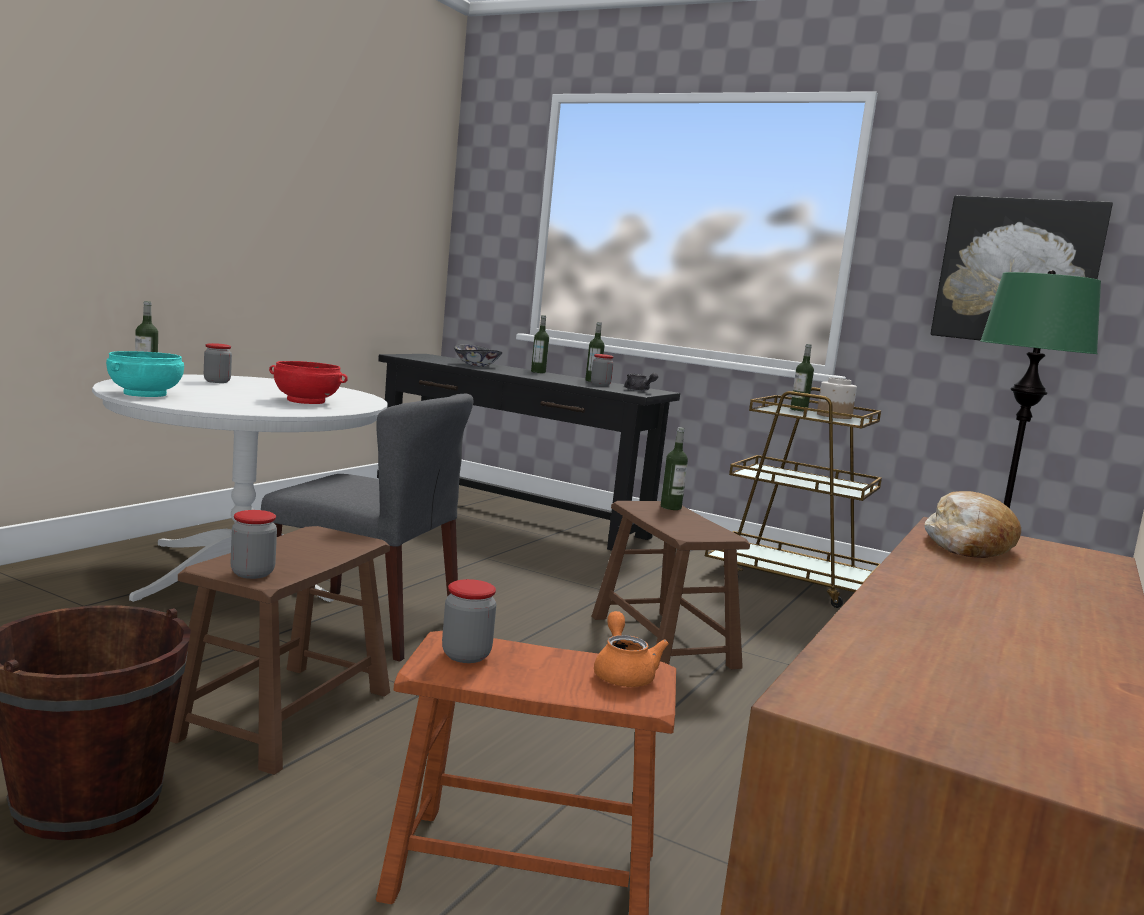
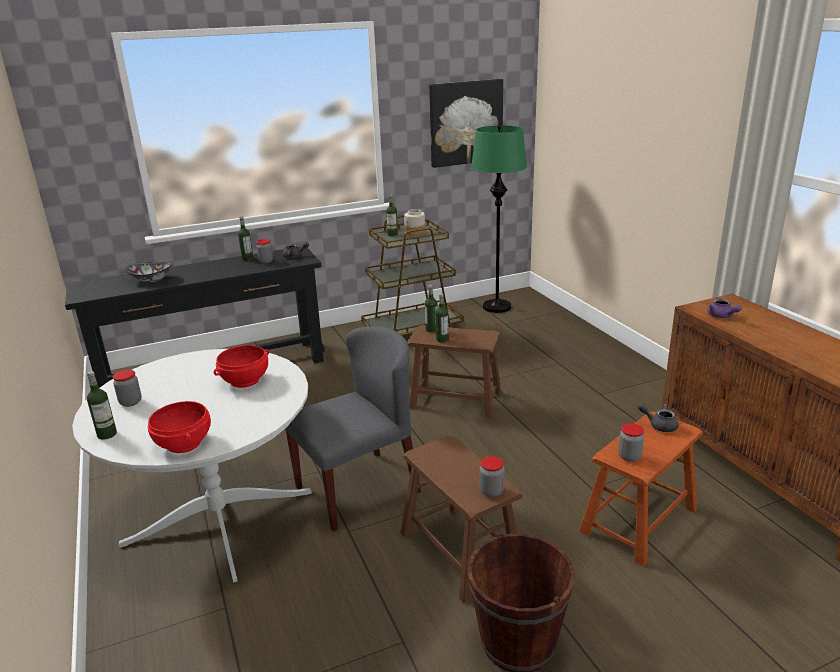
camera: 50 degrees left, 15 degrees up
turquoise bowl [106,351,184,397] -> red bowl [148,401,211,453]
bottle [531,315,549,373] -> bottle moved to [435,294,449,343]
orange teapot [594,611,669,687] -> grey teapot [638,403,678,432]
bread [924,491,1021,558] -> purple teapot [708,299,742,318]

